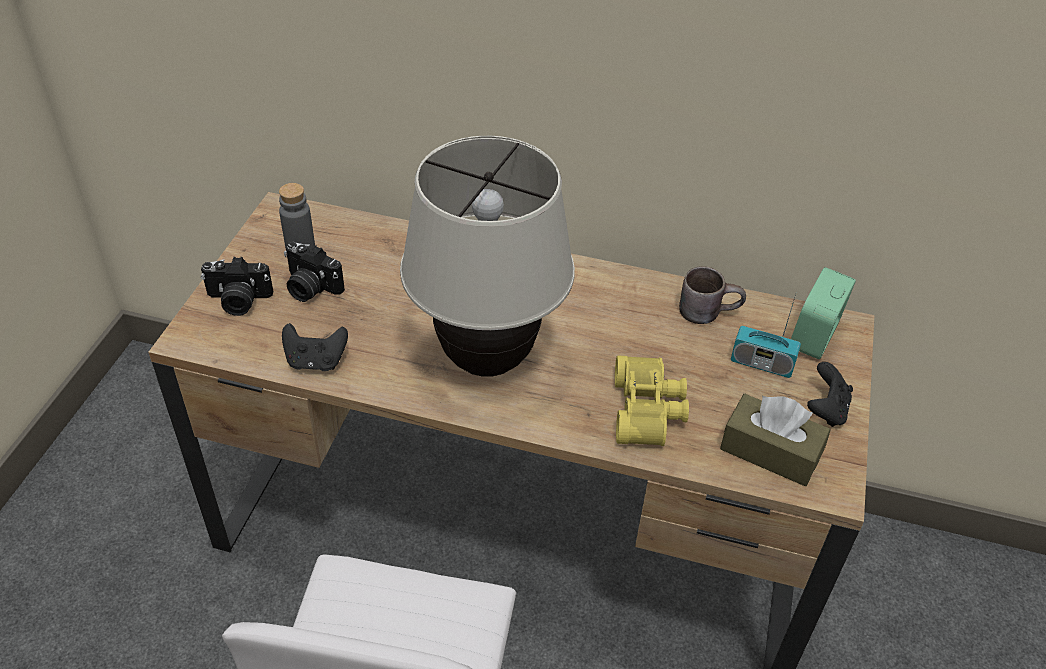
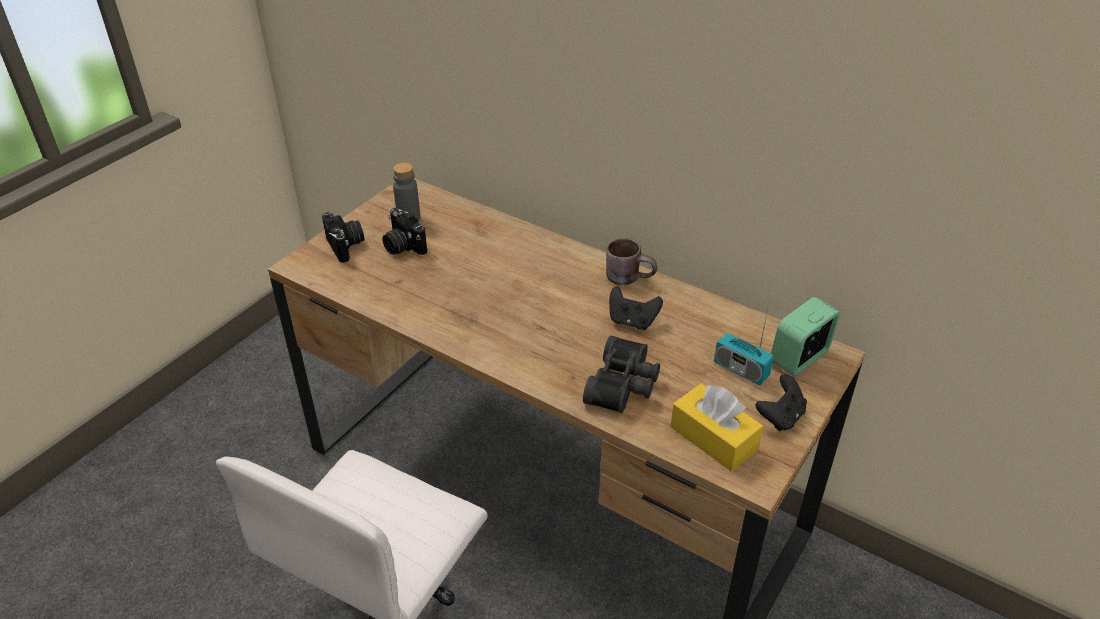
camera: 20 degrees right, 5 degrees down
camera [201,257,273,316] -> camera turned 135 degrees counterclockwise [322,212,364,263]
black game controller [282,323,348,371] -> black game controller moved to [609,286,663,330]
beige table lamp [400,136,575,377] -> none
yellow binoculars [615,355,689,446] -> black binoculars [583,335,660,413]
brown mug [679,266,746,324] -> brown mug moved to [606,238,657,285]
brown tissue box [720,394,831,486] -> yellow tissue box [671,384,764,472]

